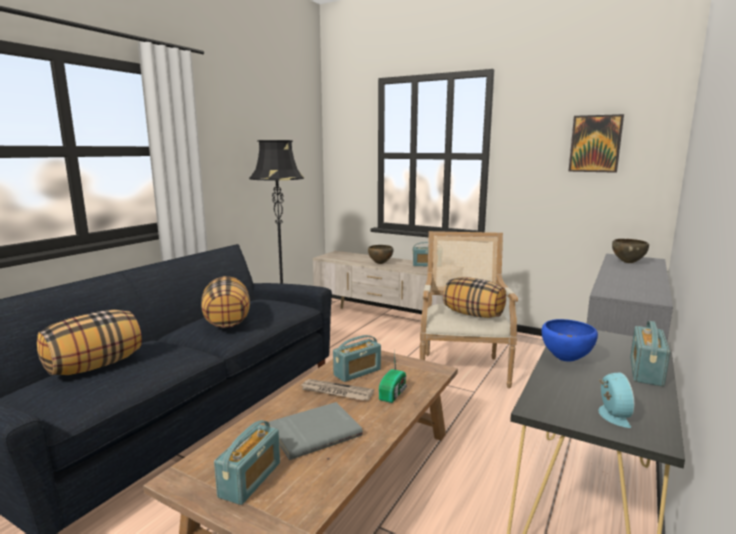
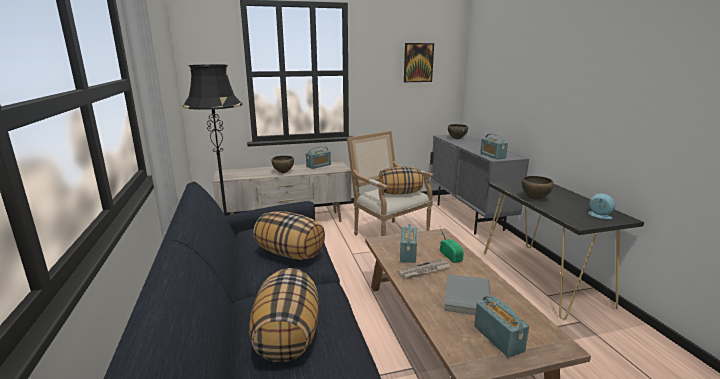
camera: 45 degrees left, 5 degrees up
blue bowl [541,319,598,362] -> brown bowl [521,176,554,200]
radio [630,321,670,387] -> radio moved to [480,134,508,159]

